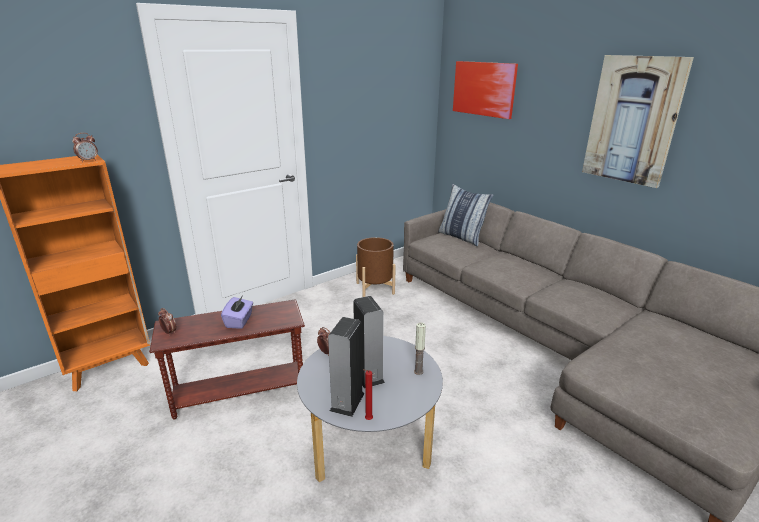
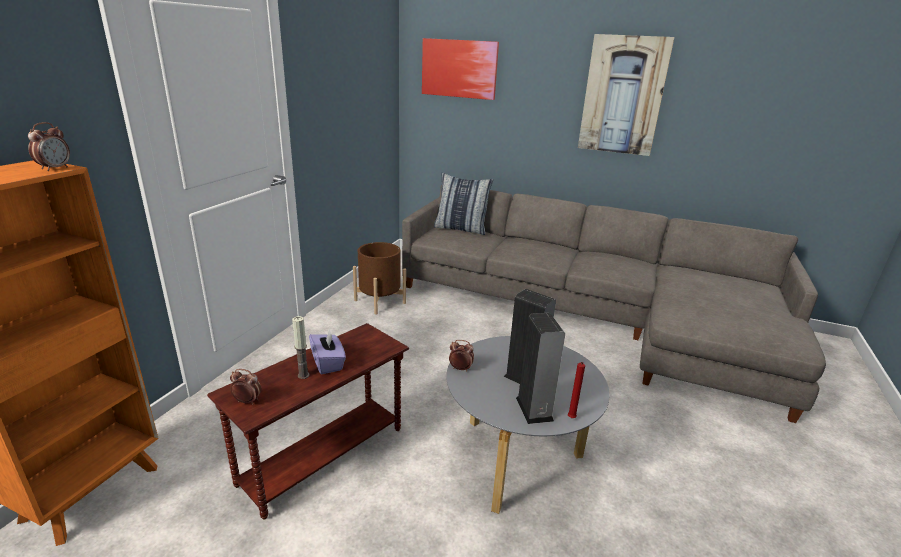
camera: 30 degrees left, 0 degrees up
candle [414,323,426,375] -> candle moved to [292,316,309,379]

